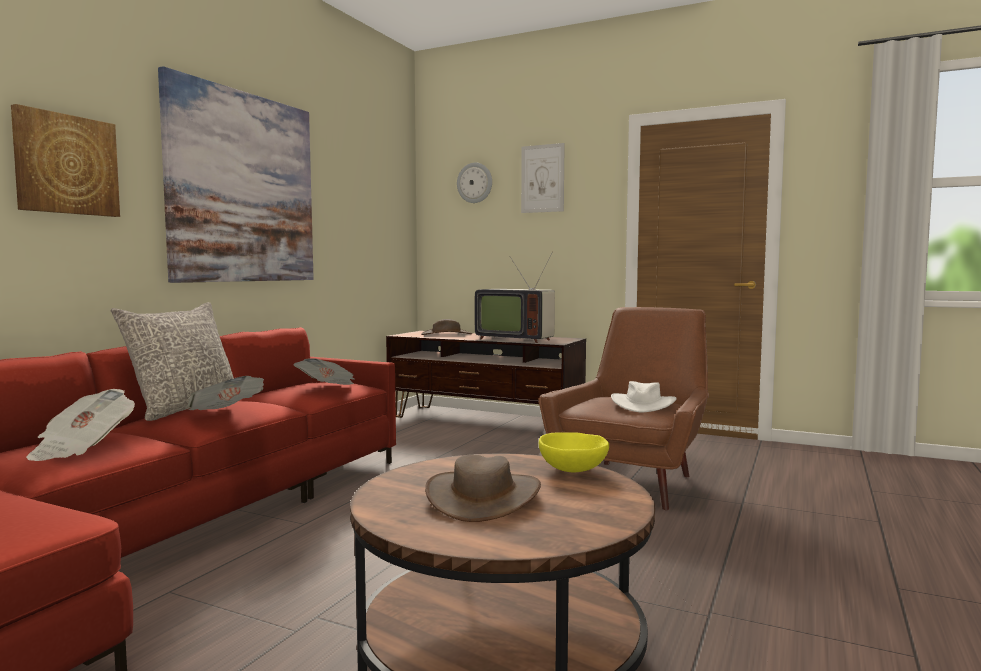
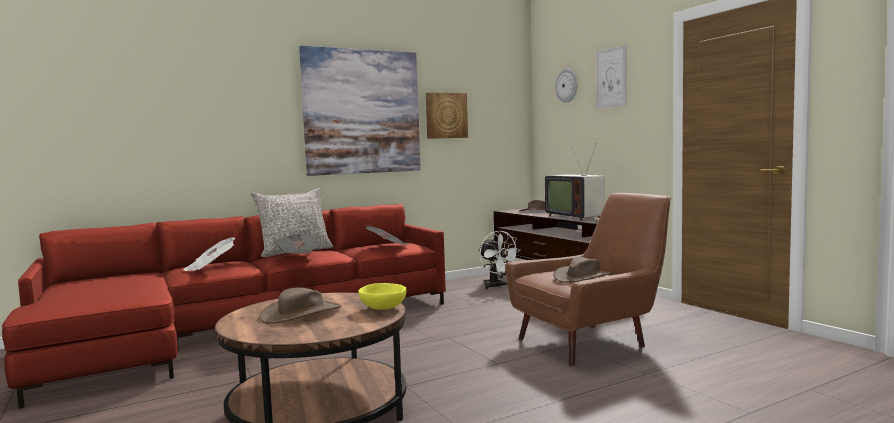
camera: 35 degrees right, 0 degrees up
picture [11,104,120,217] -> picture moved to [426,92,468,139]
white hat [611,381,677,412] -> brown hat [553,257,614,283]
none -> white fan [479,230,521,289]

